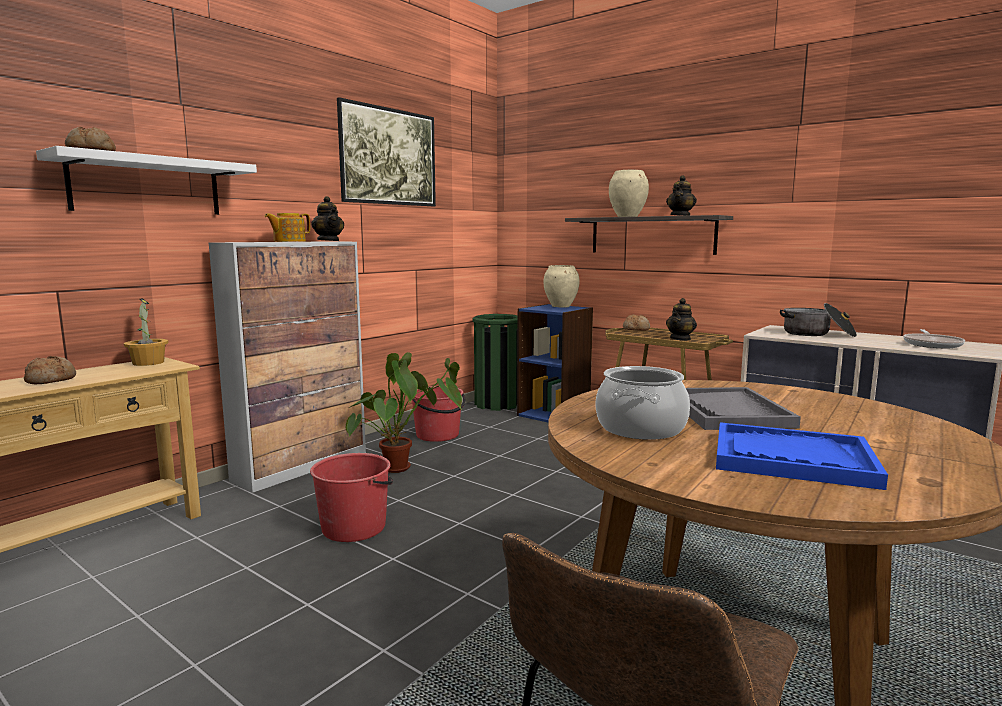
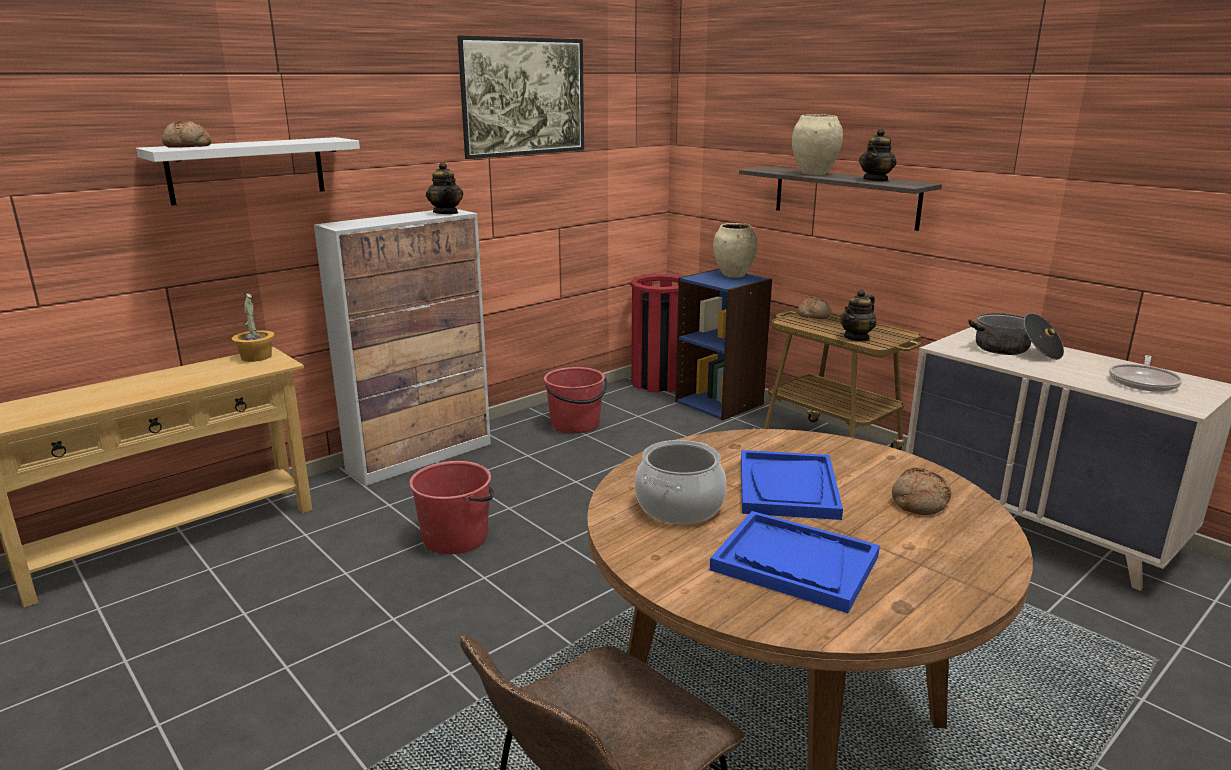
camera: 10 degrees right, 10 degrees up
bread [24,356,76,384] -> bread moved to [892,468,951,515]
teapot [264,213,310,242] -> none
potted plant [346,352,462,473] -> none
green trash can [473,314,518,411] -> red trash can [630,274,681,393]
grey tray [686,387,801,430] -> blue tray [741,450,843,520]

